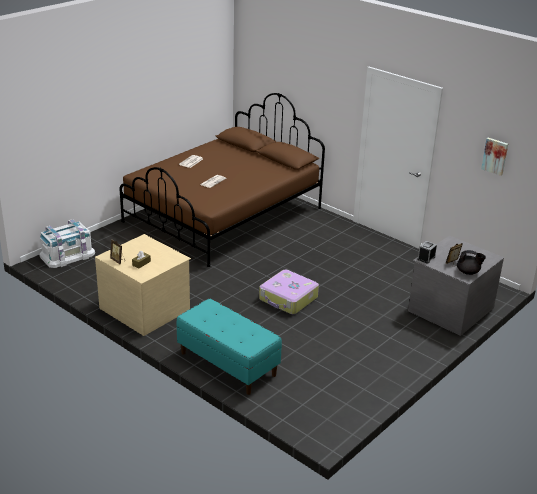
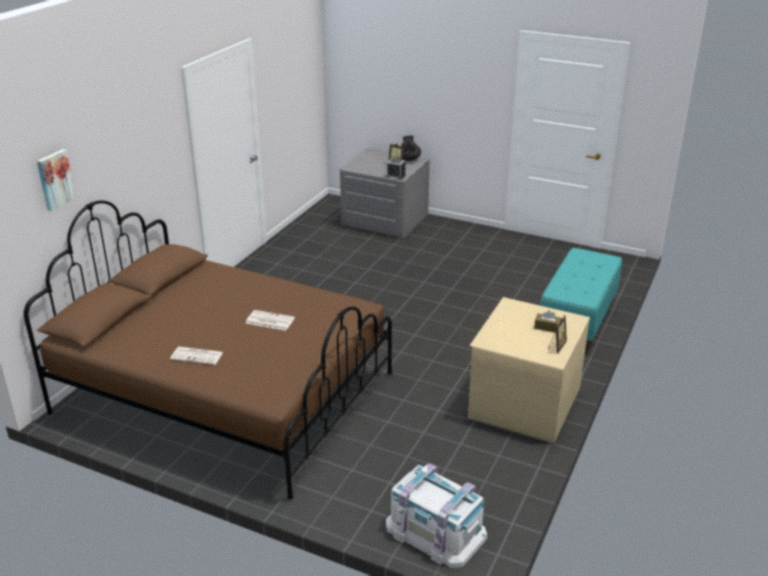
camera: 105 degrees left, 0 degrees up
suitcase [259,270,319,314] -> none
picture [481,138,508,176] -> picture moved to [37,149,76,211]

